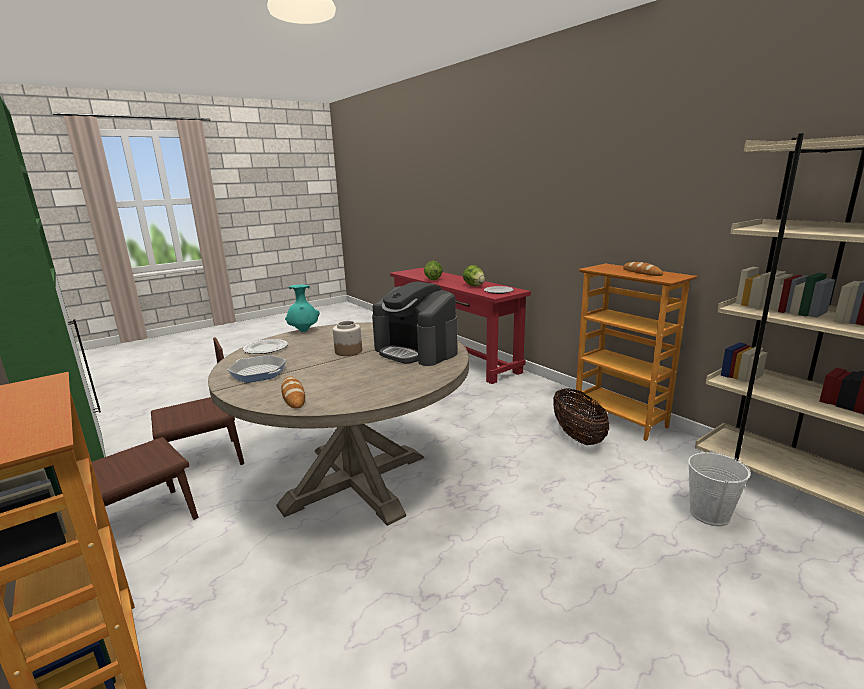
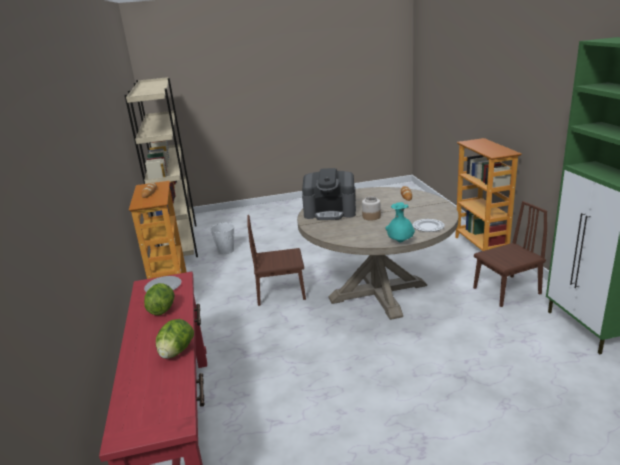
camera: 155 degrees left, 5 degrees up
brown chair [151,337,244,487] -> brown chair moved to [247,215,306,306]
frying pan [227,355,287,383] -> none
coffee machine [372,281,457,366] -> coffee machine turned 120 degrees clockwise [302,168,356,220]
basket [553,388,609,445] -> none

